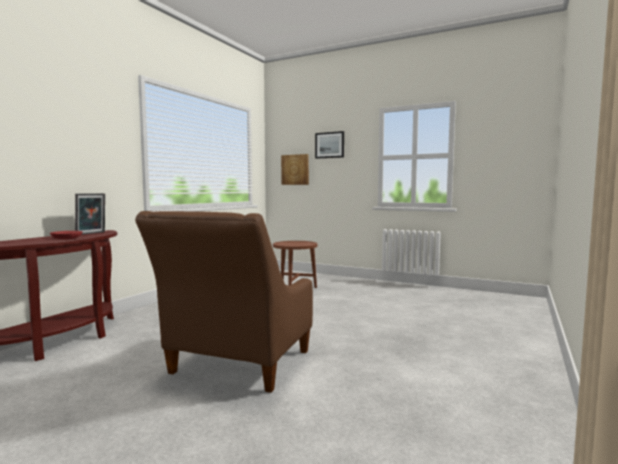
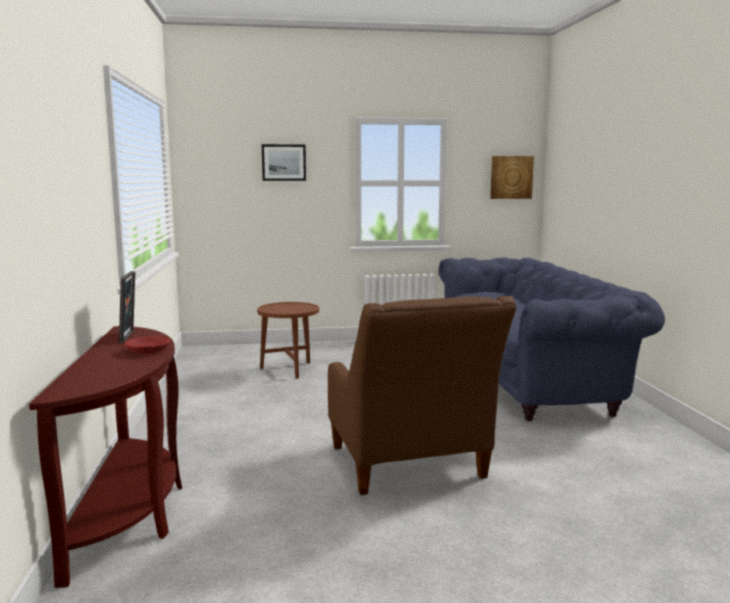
camera: 35 degrees left, 5 degrees up
picture [281,154,309,185] -> picture moved to [490,156,534,199]
none -> blue sofa [439,258,665,421]

